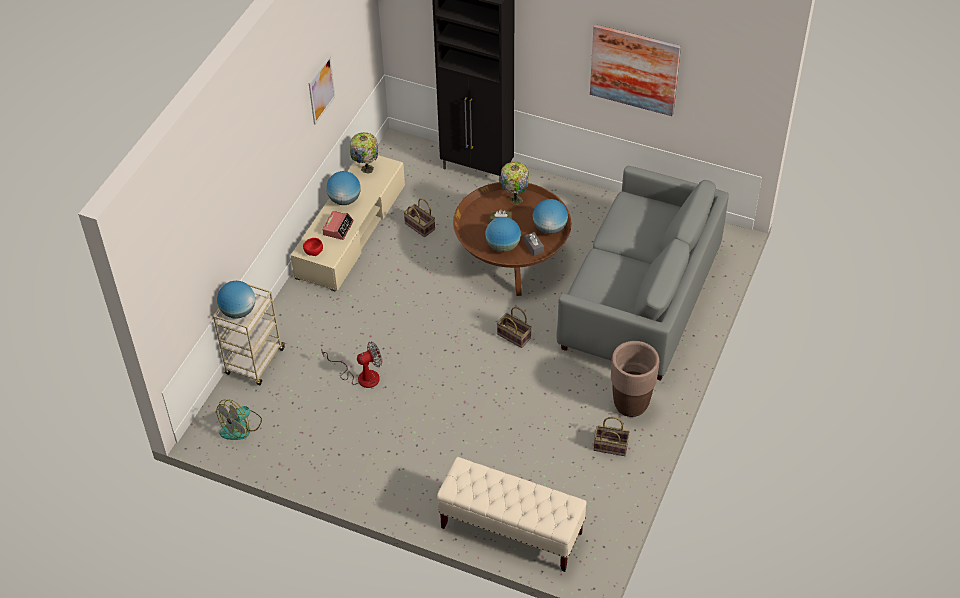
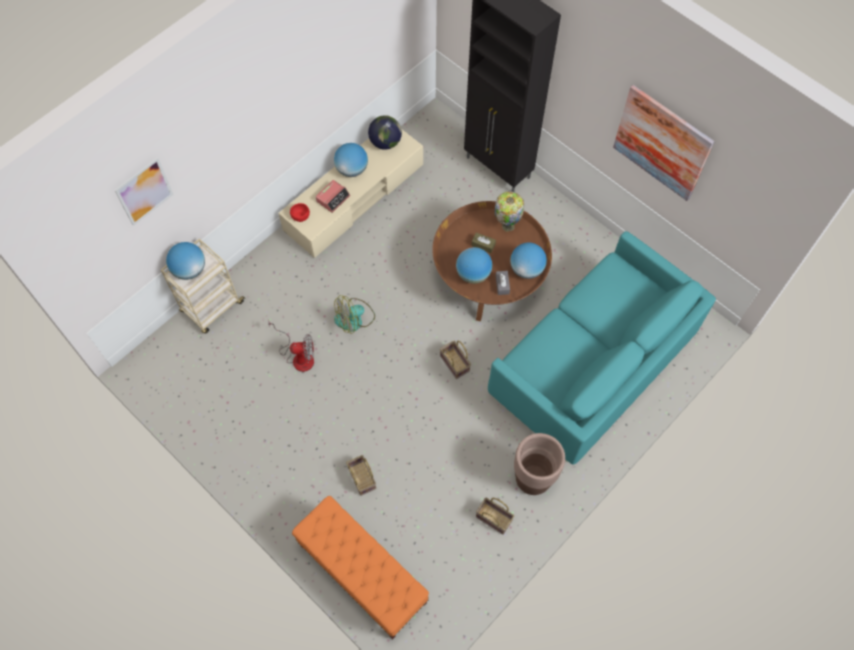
camera: 20 degrees right, 15 degrees up
fan [216,400,262,440] -> fan moved to [334,295,375,334]
picture [309,55,335,125] -> picture moved to [115,157,174,226]
table lamp [350,132,378,173] -> globe [368,115,402,150]
basket [404,198,435,237] -> basket moved to [346,455,376,496]
beige bench [437,457,587,572] -> orange bench [292,496,429,640]
grey sofa [557,166,729,381] -> turquoise sofa [488,231,716,465]

